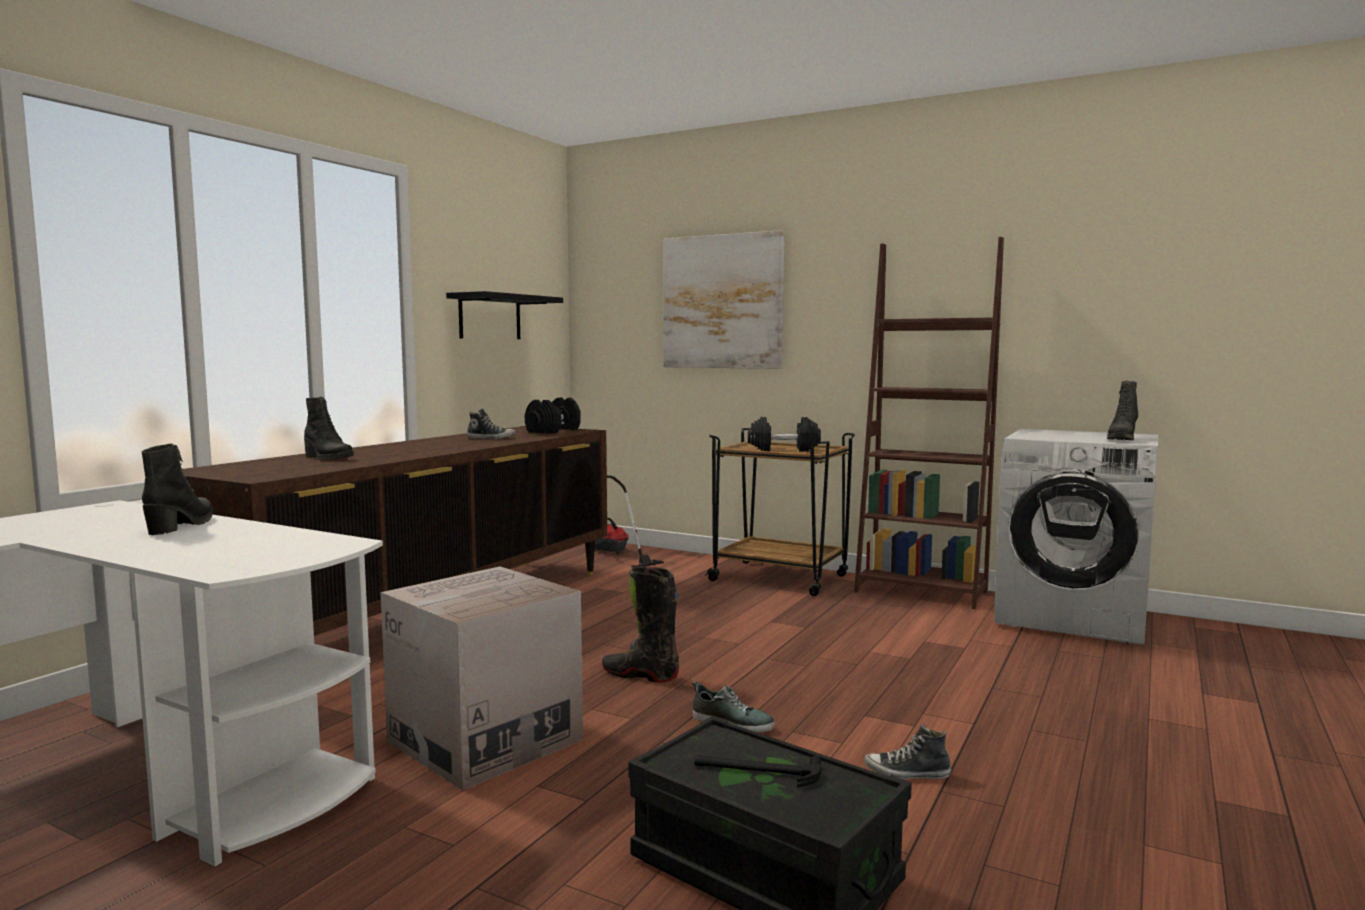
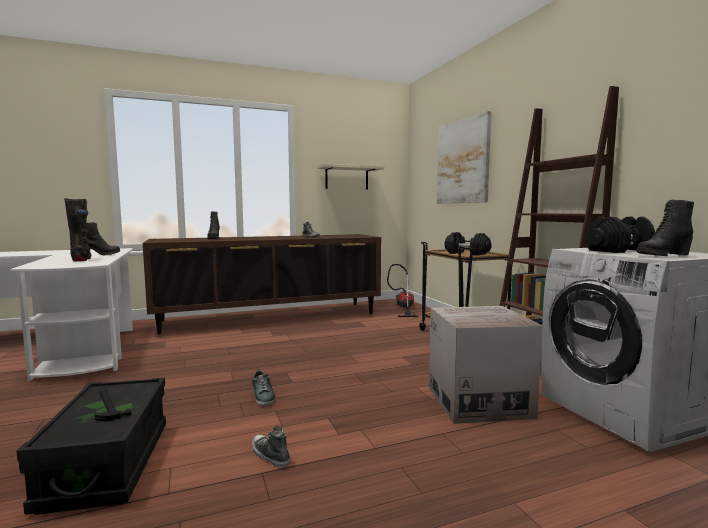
camera: 40 degrees right, 0 degrees up
cardboard box [381,567,583,791] -> cardboard box moved to [429,306,543,424]
black shelf [446,291,563,339] -> beige shelf [317,164,385,190]
black dumbbell [525,397,581,434] -> black dumbbell moved to [586,216,655,253]
black boot [602,566,679,683] -> black boot moved to [64,198,92,262]

